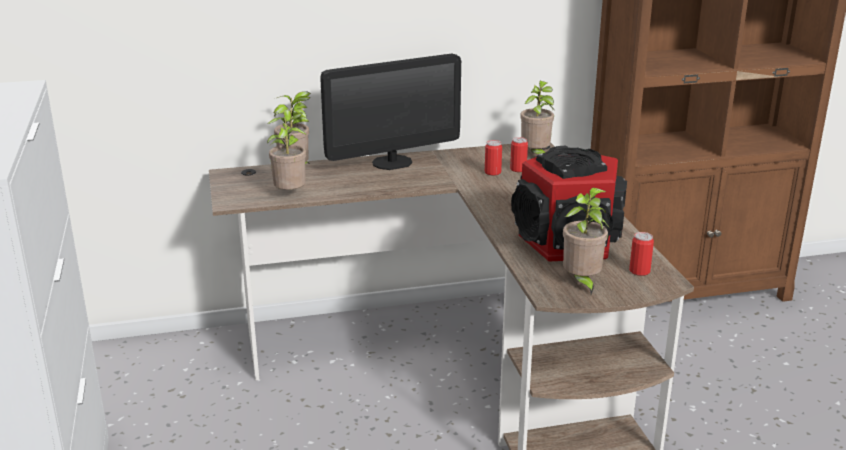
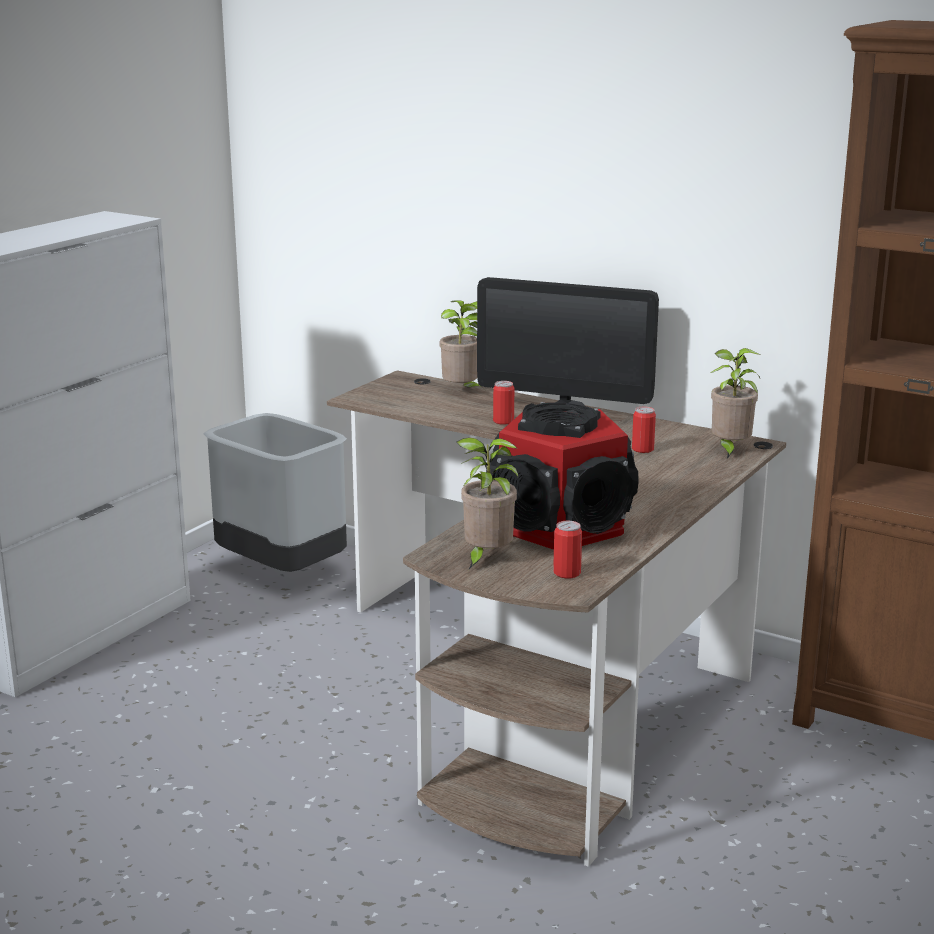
camera: 45 degrees right, 5 degrees down
potted plant [267,110,307,190] -> none
can [510,137,528,172] -> can moved to [493,381,514,425]
none -> grey trash can [203,413,347,572]

